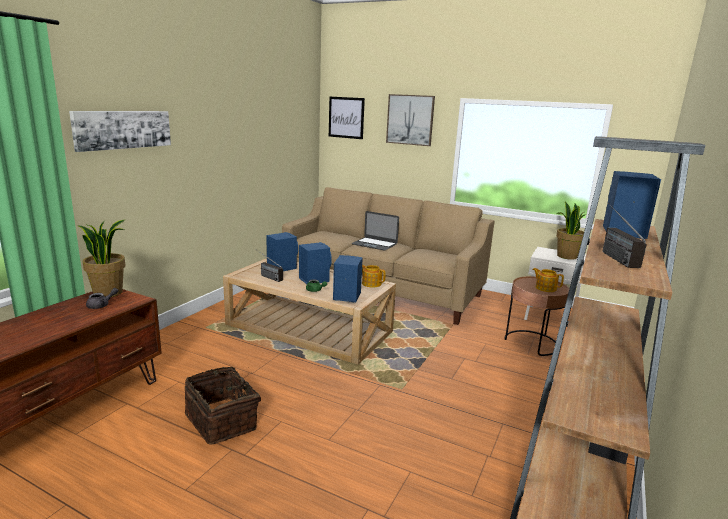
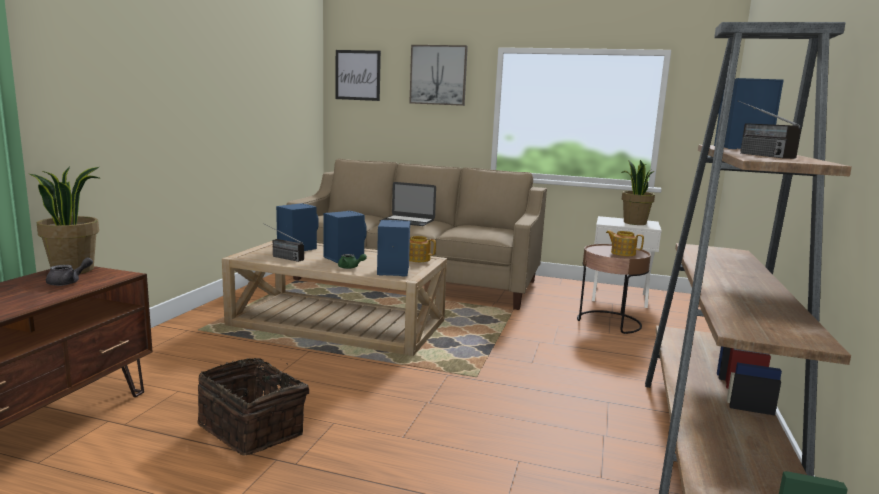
camera: 10 degrees left, 5 degrees down
picture [69,111,171,152] -> none

